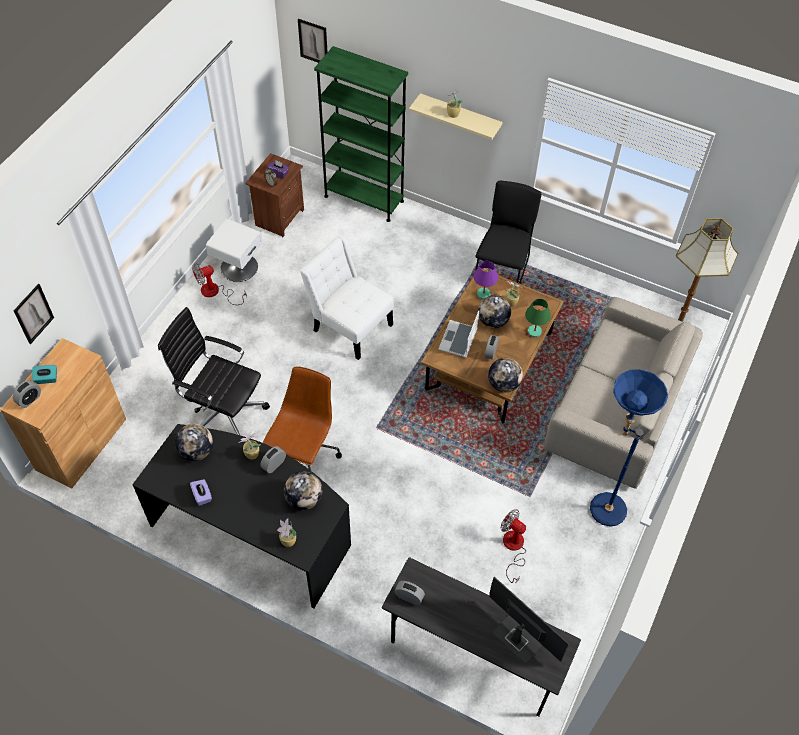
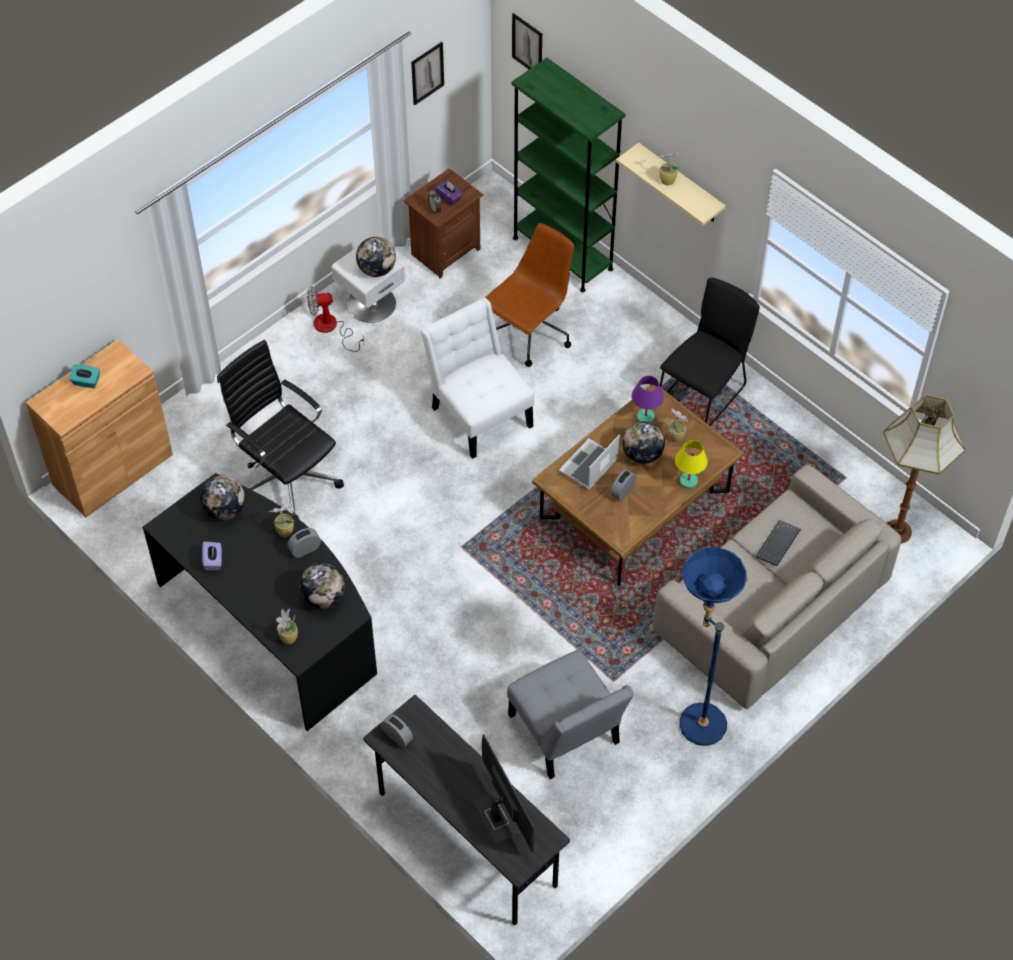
camera: 20 degrees right, 0 degrees up
picture [13,284,54,344] -> picture moved to [411,42,444,105]
alarm clock [13,381,41,408] -> none
brown office chair [262,367,342,471] -> brown office chair moved to [485,223,574,367]
globe [488,358,523,392] -> globe moved to [356,237,396,277]
fan [501,509,526,584] -> grey chair [507,650,634,779]
green table lamp [525,299,551,337] -> yellow table lamp [675,440,708,489]
none -> keyboard [755,520,801,566]

